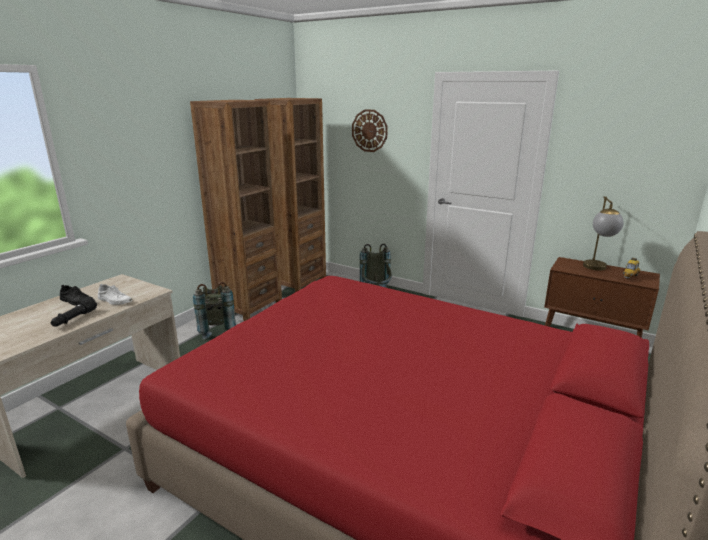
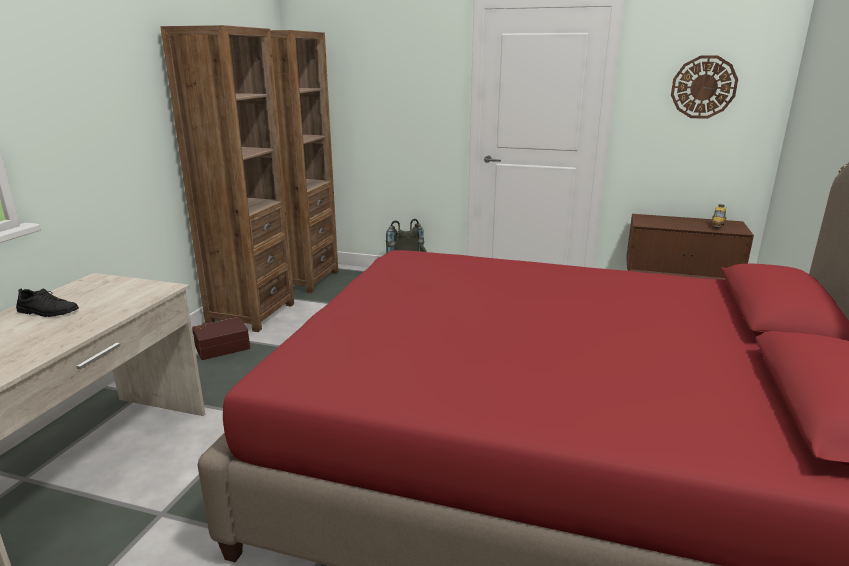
camera: 15 degrees left, 0 degrees up
black flashlight [51,298,97,327] -> none
white shoe [98,284,132,305] -> none
grey backpack [193,282,236,339] -> brown storage box [192,317,250,360]
wall clock [352,109,388,152] -> wall clock moved to [671,56,738,119]
table lamp [583,196,624,271] -> none

